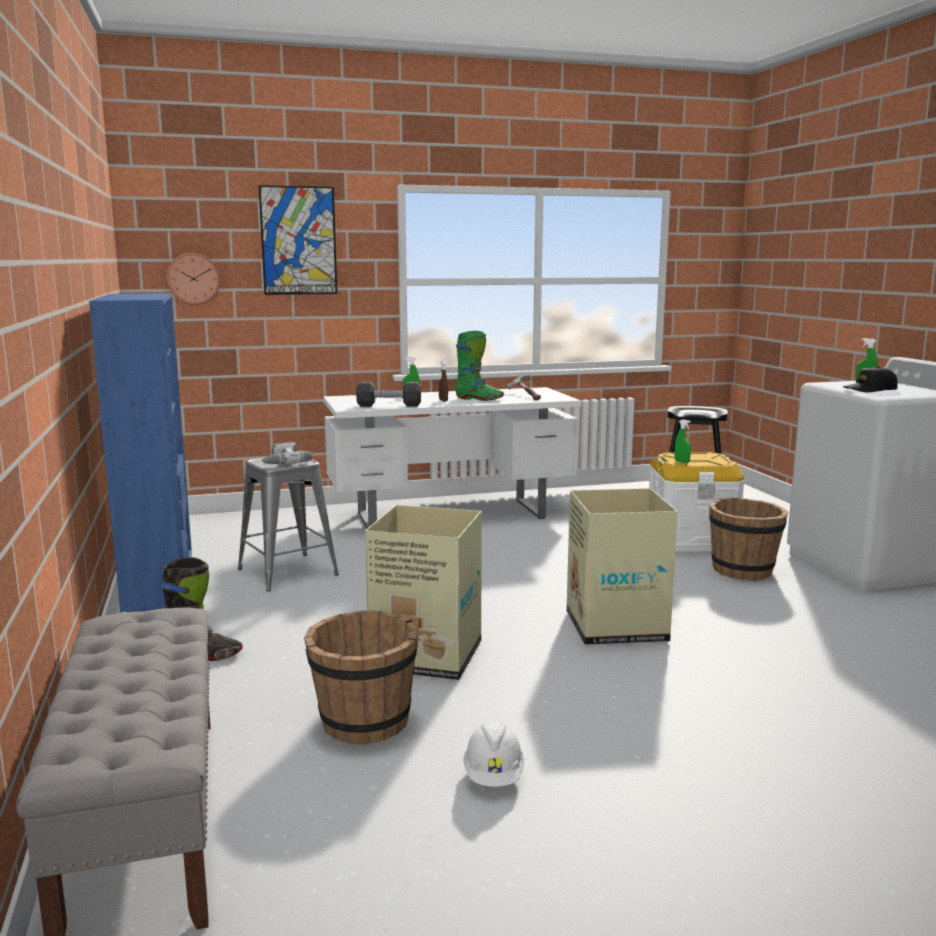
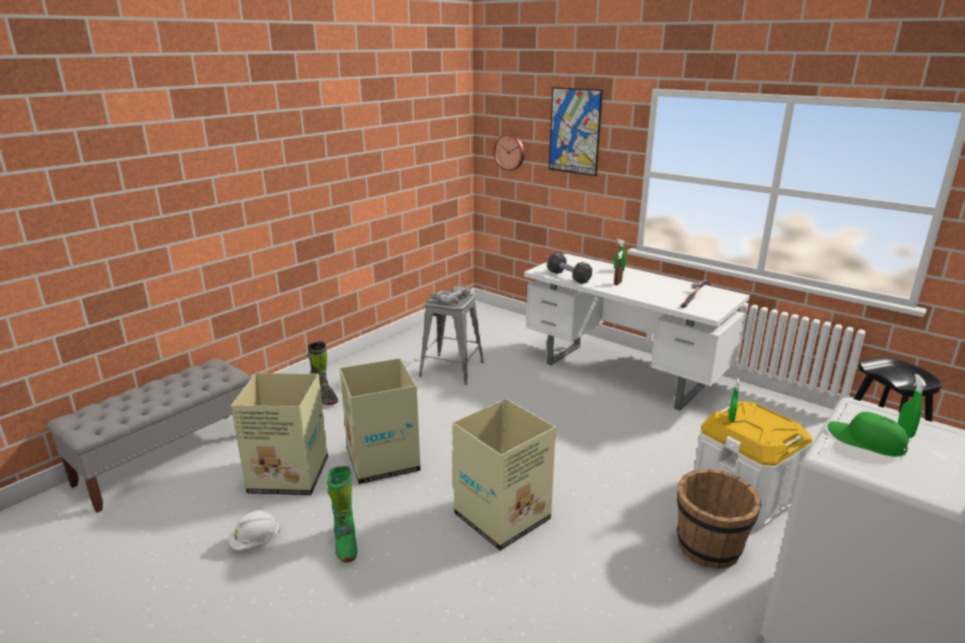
camera: 55 degrees right, 10 degrees up
blue bookcase [89,293,192,612] -> none
brown bucket [304,611,418,745] -> cardboard box [231,373,328,495]
green boot [456,331,504,401] -> green boot moved to [327,466,357,562]
black cap [843,366,898,392] -> green cap [828,412,909,457]

